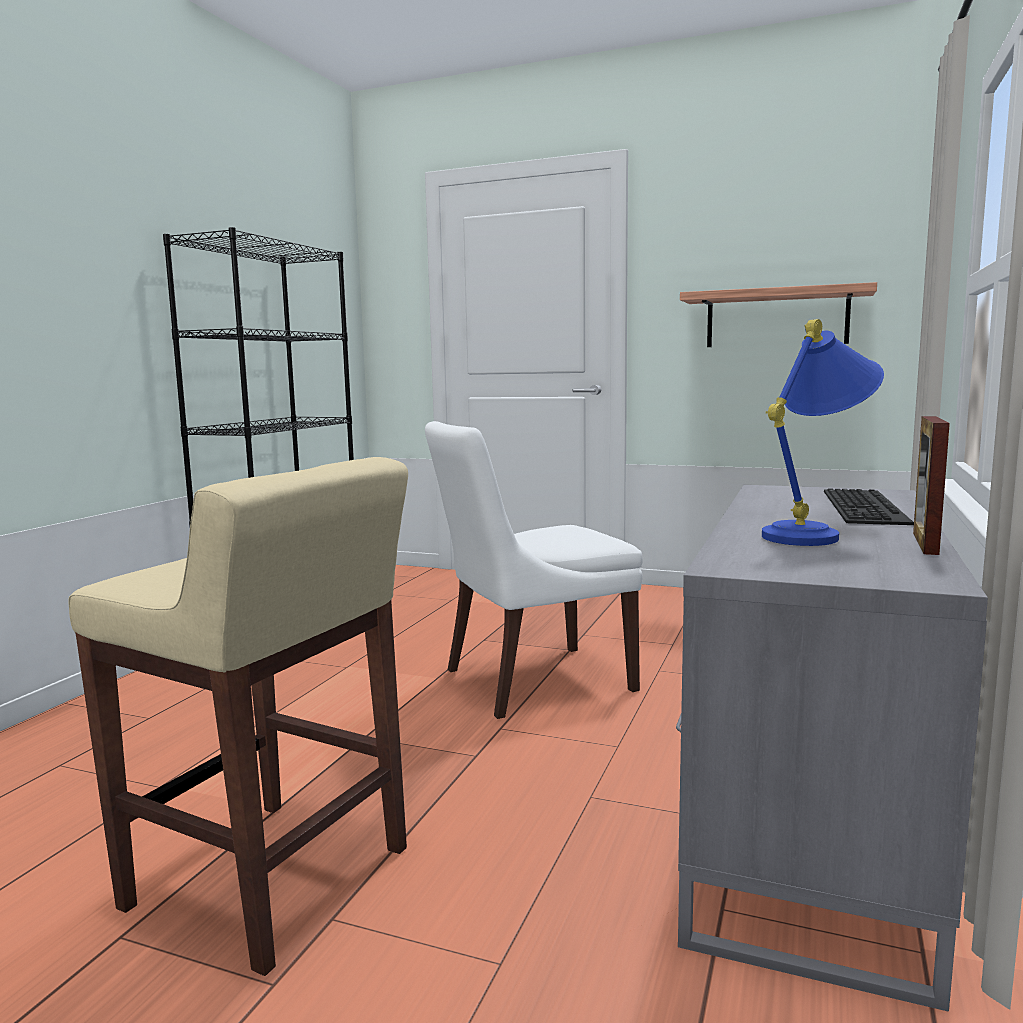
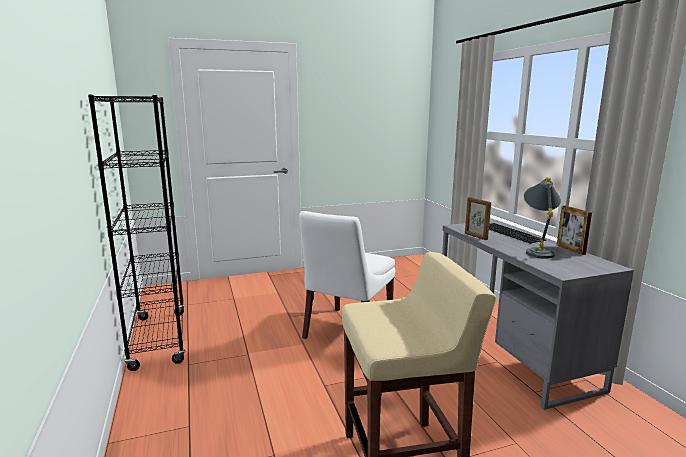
camera: 40 degrees left, 5 degrees up
shelf [680,282,877,347] -> none
blue table lamp [762,319,884,546] -> grey table lamp [524,177,561,259]
none -> picture frame [465,197,491,240]

